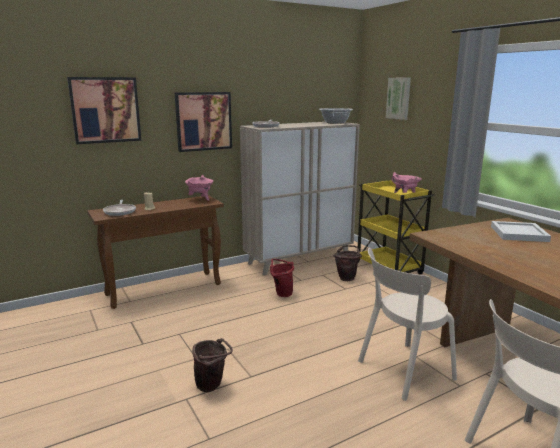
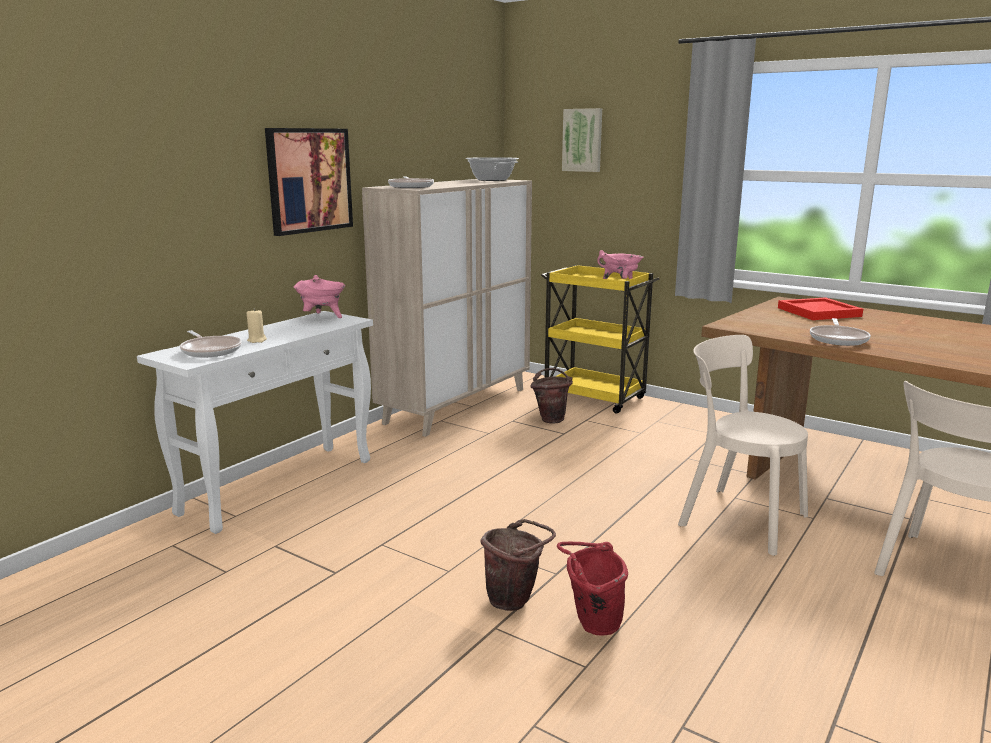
camera: 25 degrees left, 0 degrees up
picture [67,77,141,144] -> none
brown console table [87,195,224,309] -> white console table [137,311,373,534]
red bucket [270,259,294,297] -> red bucket moved to [557,541,628,636]
beige chair [358,248,457,401] -> beige chair turned 90 degrees clockwise [678,335,808,556]
white tray [491,221,551,242] -> red tray [778,297,863,320]
none -> frying pan [810,318,871,346]

